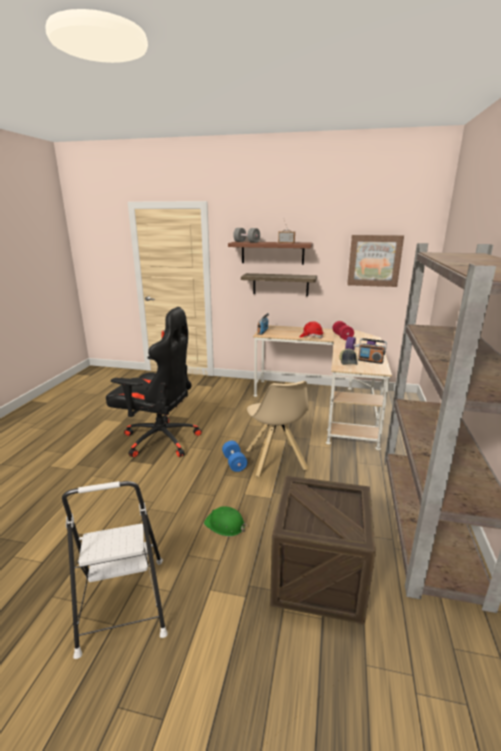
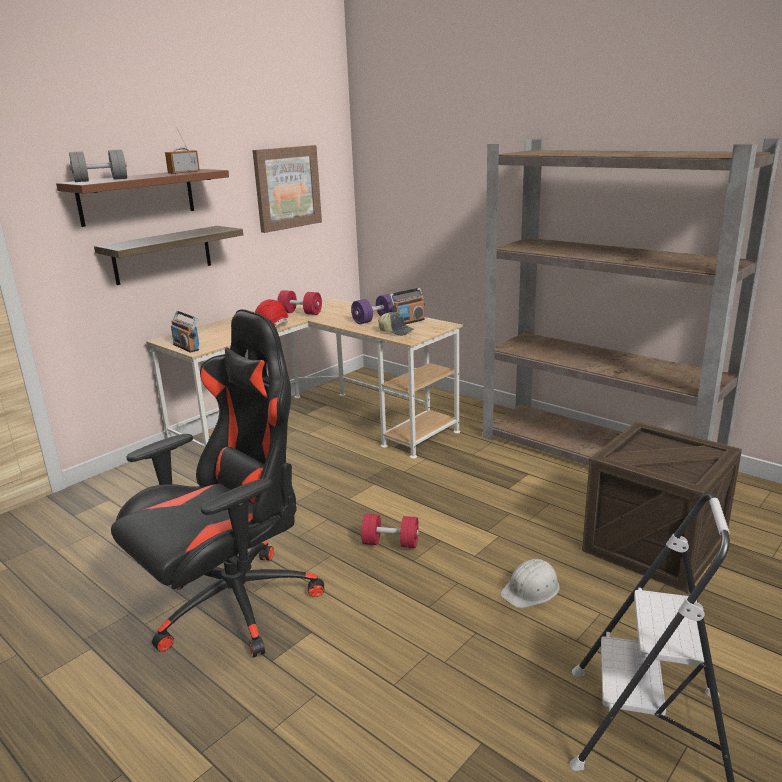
camera: 60 degrees left, 0 degrees up
green hard hat [204,506,247,537] -> white hard hat [500,559,560,608]
blue dumbbell [222,441,247,472] -> red dumbbell [361,514,419,548]
beige chair [246,381,309,477] -> none

